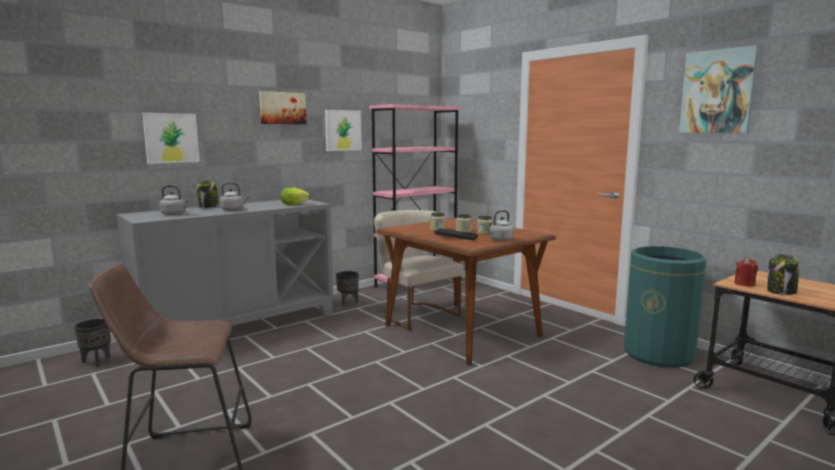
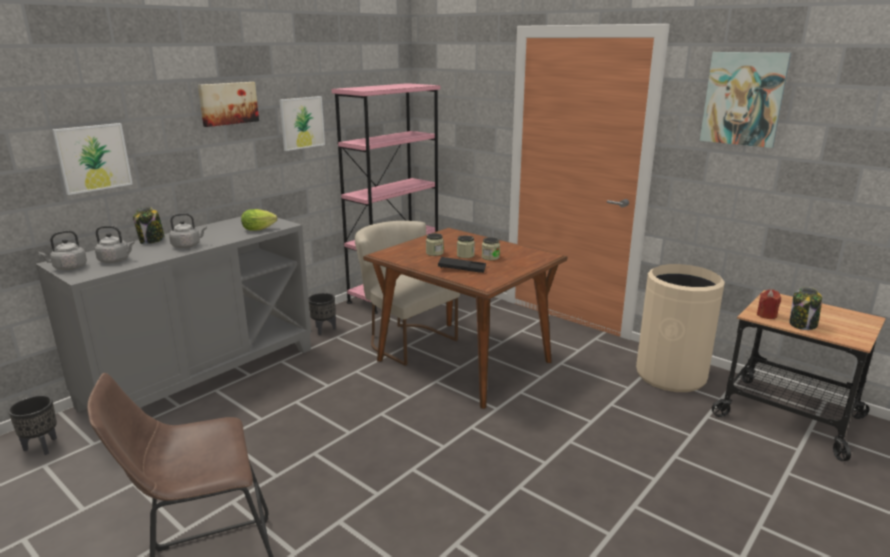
camera: 10 degrees left, 10 degrees up
grey kettle [485,210,514,241] -> grey kettle moved to [38,230,87,270]
green trash can [624,246,706,368] -> beige trash can [636,264,725,392]

